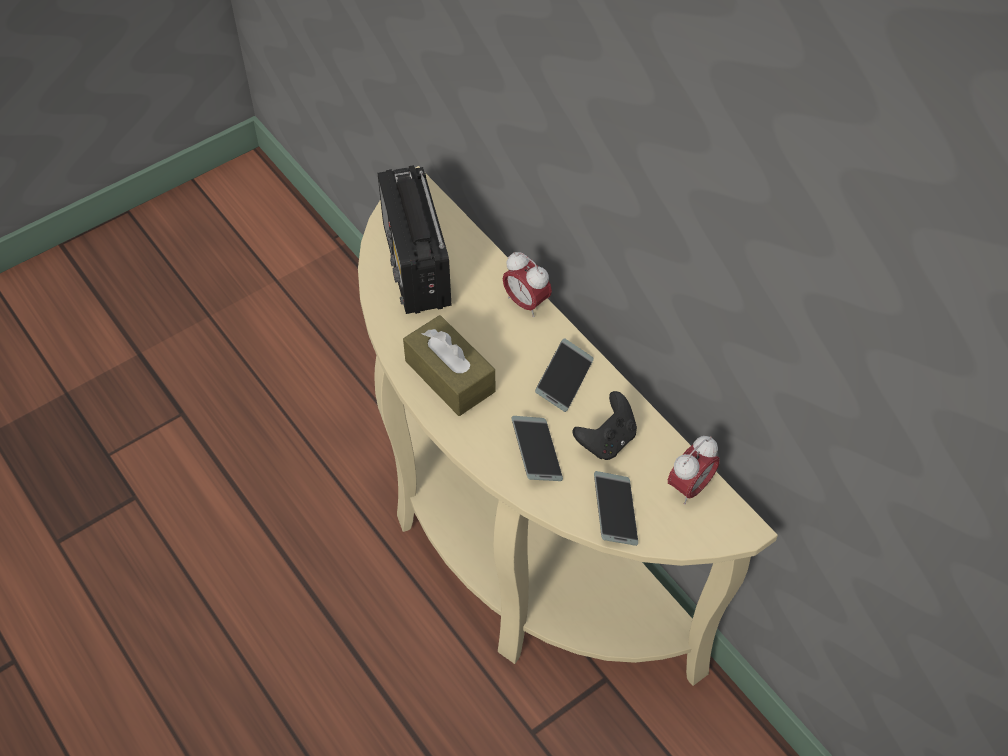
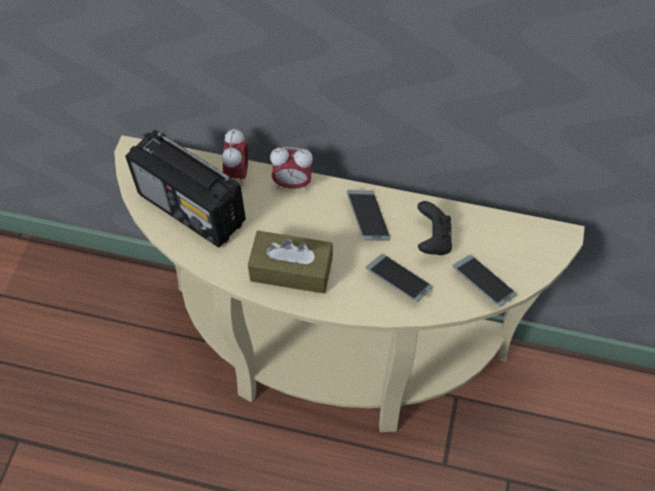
camera: 40 degrees left, 5 degrees up
alarm clock [668,436,720,504] -> alarm clock moved to [222,128,248,186]

